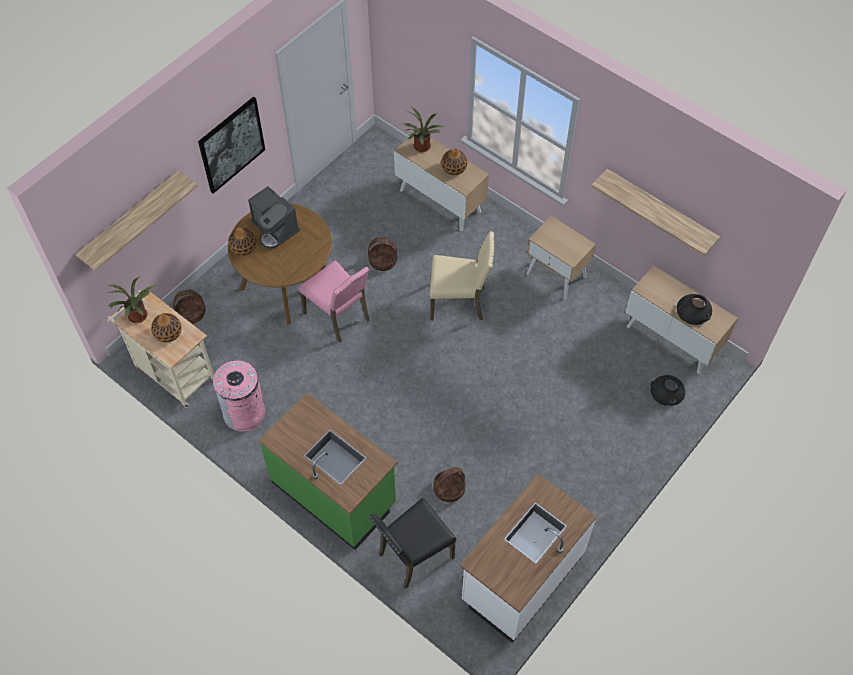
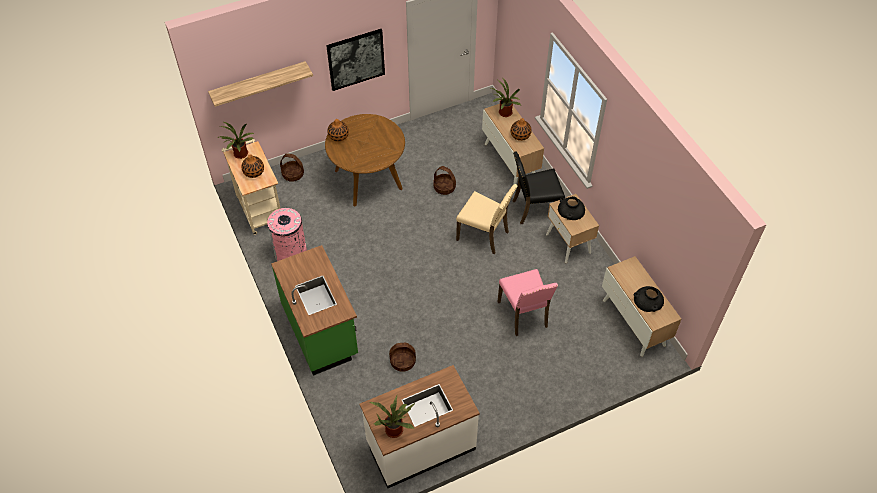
camera: 25 degrees right, 5 degrees down
coffee machine [248,186,300,249] -> none
pink chair [299,260,370,343] -> pink chair moved to [497,269,558,336]
black chair [369,498,457,589] -> black chair moved to [513,152,565,224]
shelf [591,169,720,256] -> none
black vase [650,375,685,406] -> black vase moved to [558,196,585,220]
none -> potted plant [369,395,415,438]

